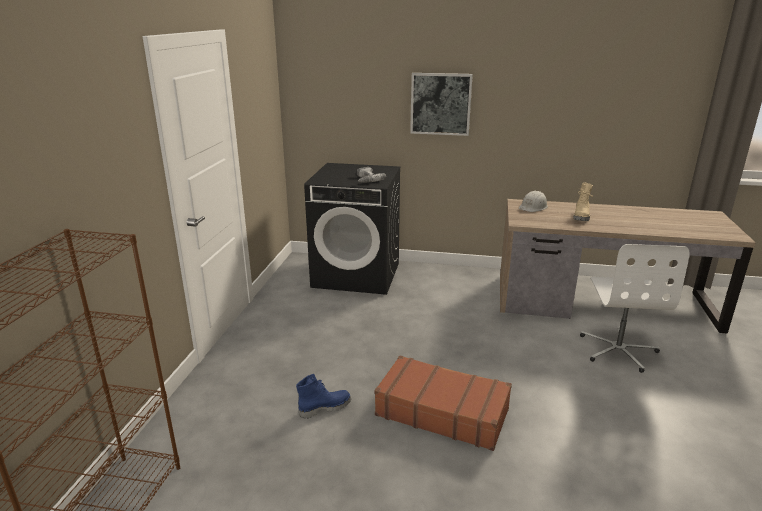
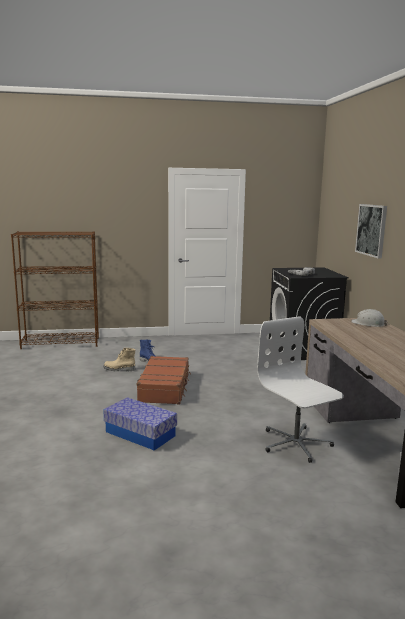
camera: 70 degrees right, 10 degrees down
beige boot [573,183,593,221] -> beige boot moved to [104,348,135,372]
white office chair [580,244,690,373] -> white office chair turned 75 degrees clockwise [257,316,344,463]
none -> storage box [103,397,177,451]

